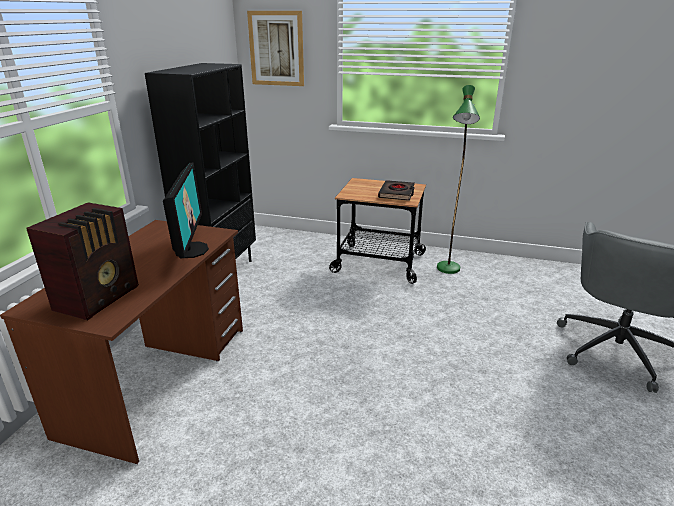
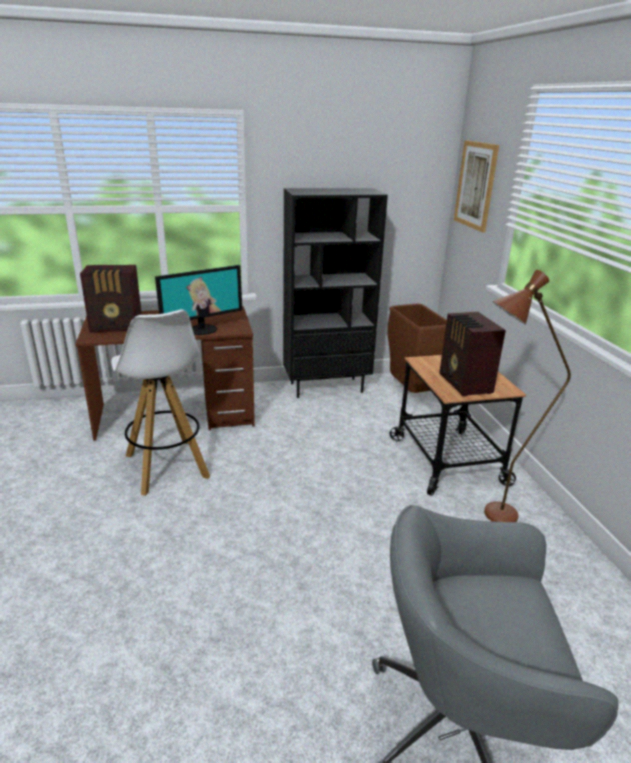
camera: 60 degrees right, 0 degrees up
black book [378,180,415,201] -> radio [439,312,506,396]
green floor lamp [437,85,480,274] -> brown floor lamp [484,270,571,522]
none -> white stool [111,310,210,496]
none -> brown trash can [387,304,447,393]

